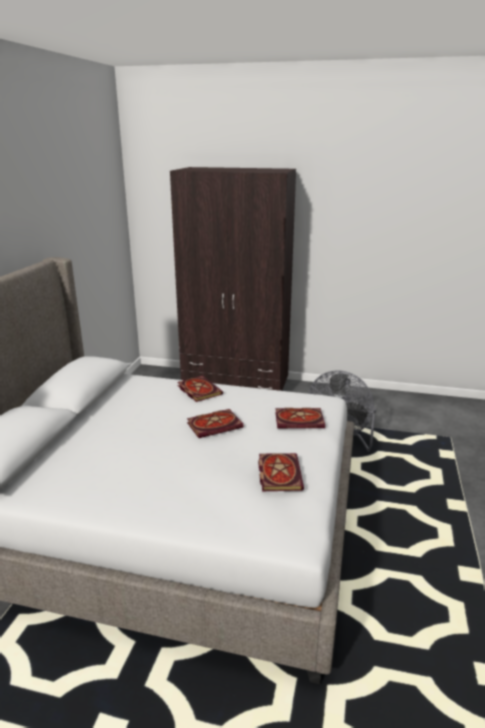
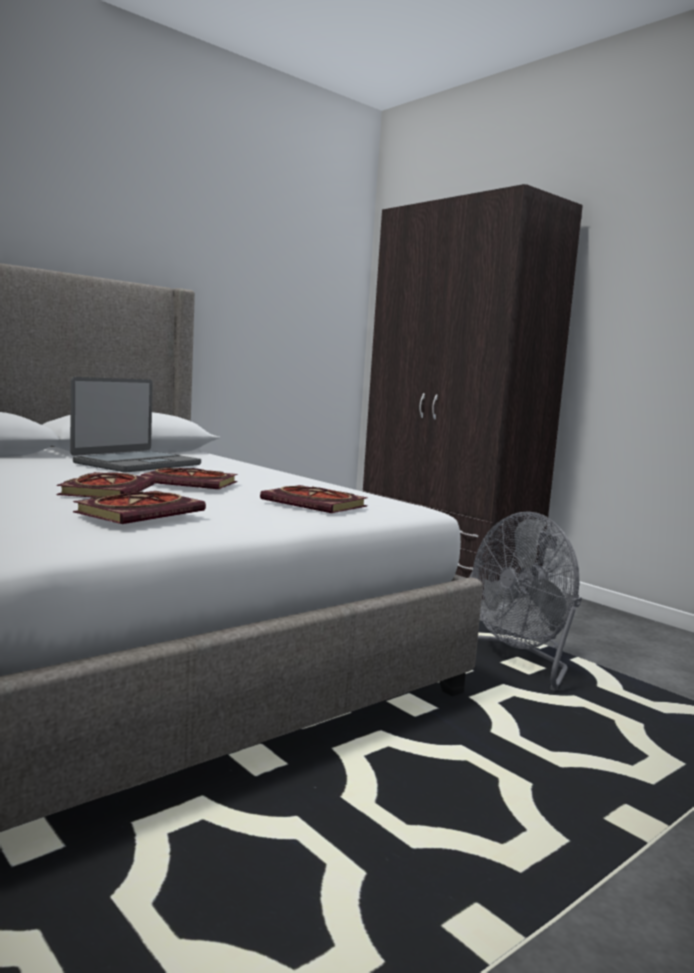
camera: 35 degrees right, 15 degrees down
book [177,376,223,402] -> book moved to [57,472,155,497]
none -> laptop [70,377,201,473]

